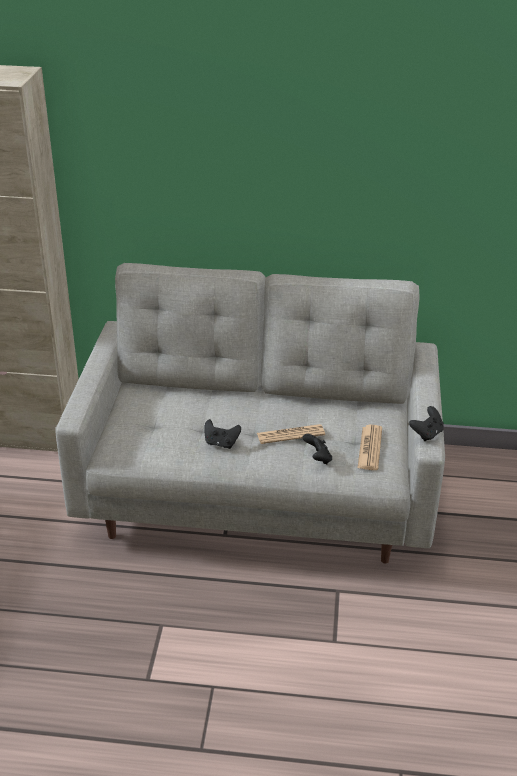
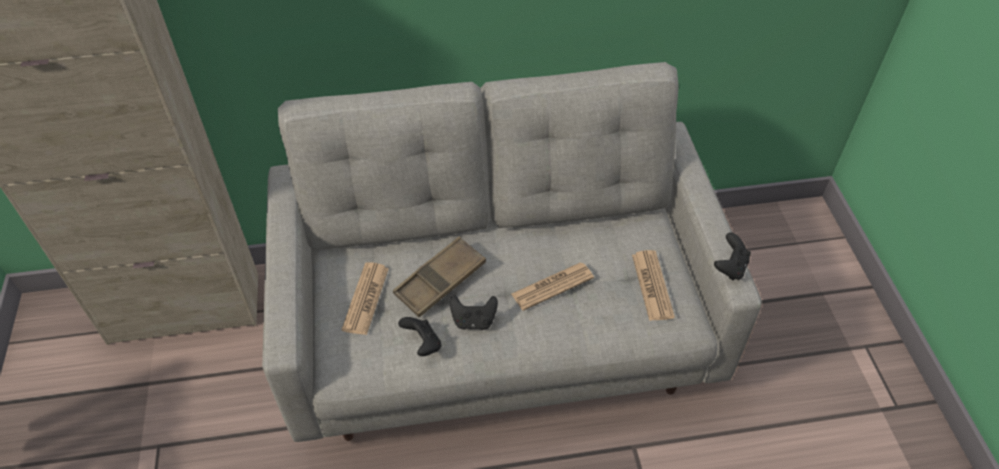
camera: 15 degrees left, 15 degrees up
black game controller [303,434,332,465] -> black game controller moved to [398,317,442,356]
none -> newspaper [342,262,389,335]
none -> brown tray [393,236,486,317]

